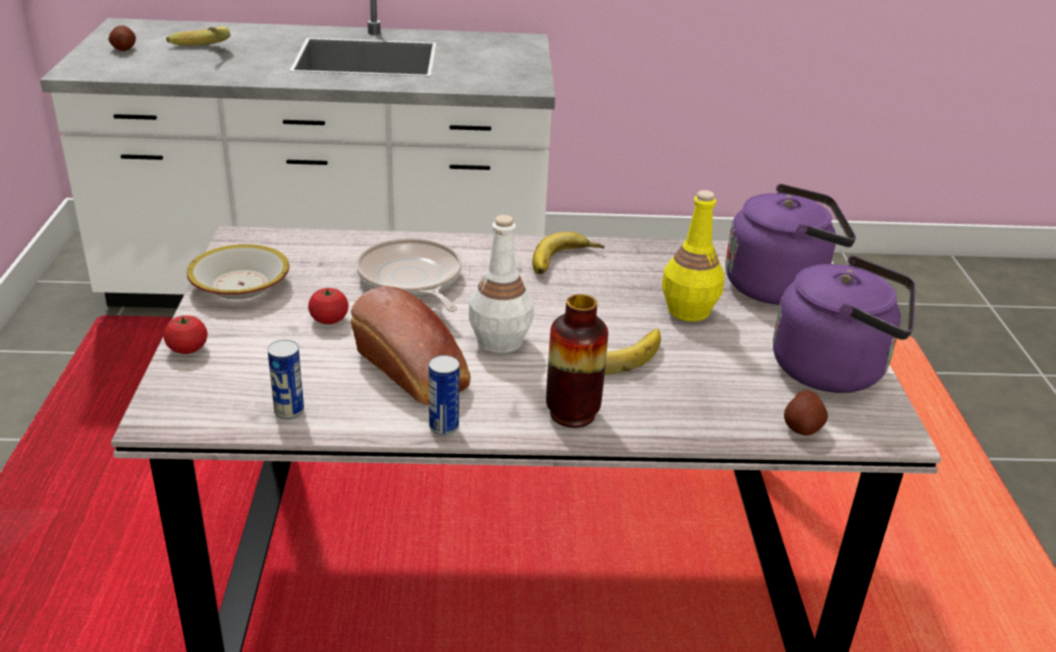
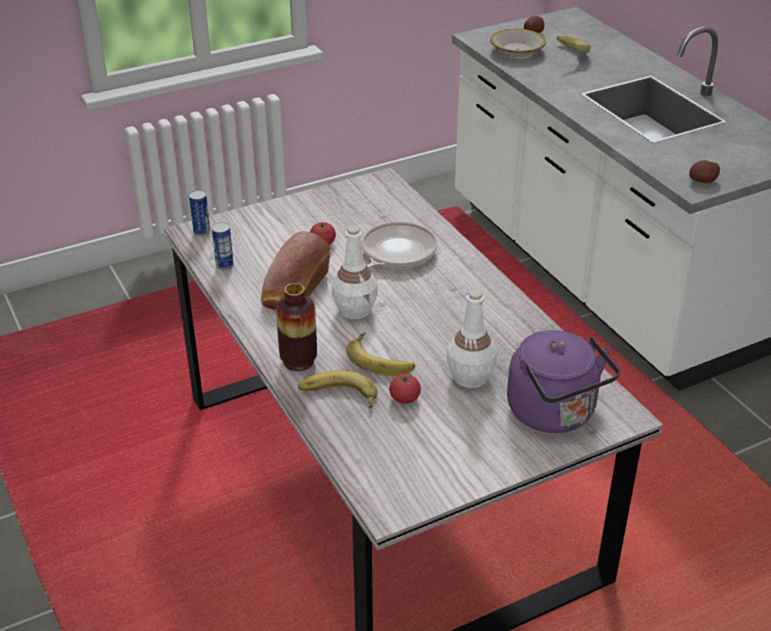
camera: 65 degrees right, 5 degrees up
tomato [164,315,207,354] -> tomato moved to [389,374,421,404]
bowl [187,244,289,299] -> bowl moved to [490,29,546,57]
can [429,355,460,436] -> can moved to [189,190,210,237]
banana [532,232,605,274] -> banana moved to [298,370,378,409]
yellow bottle [662,190,724,322] -> white bottle [447,289,497,388]
purple kettle [773,256,916,393] -> none
potato [784,390,828,435] -> potato moved to [689,160,720,183]

